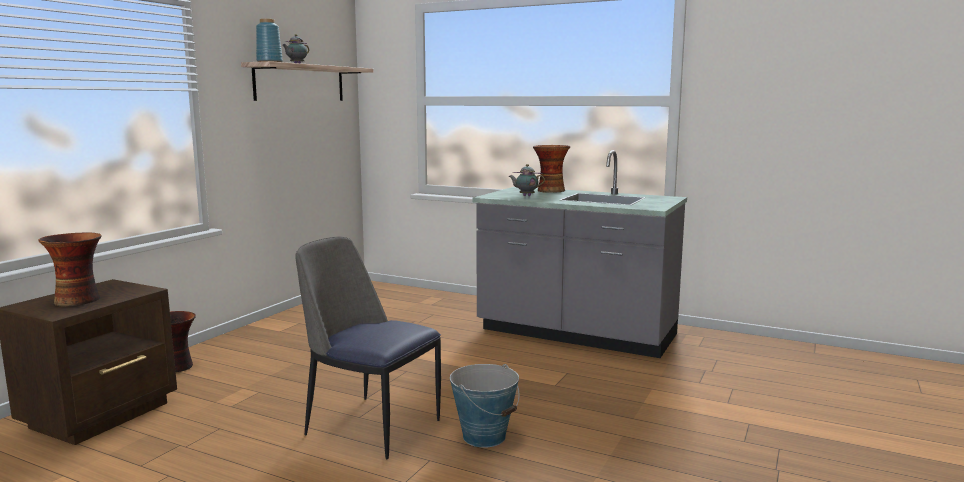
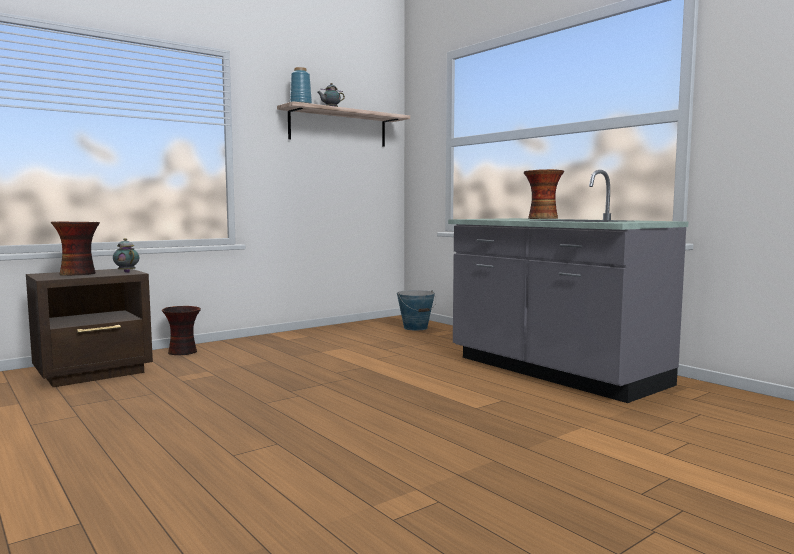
camera: 25 degrees right, 5 degrees down
chair [295,237,441,459] -> none
bucket [450,364,520,448] -> bucket moved to [397,290,436,330]
teapot [509,164,545,196] -> teapot moved to [113,238,139,273]

